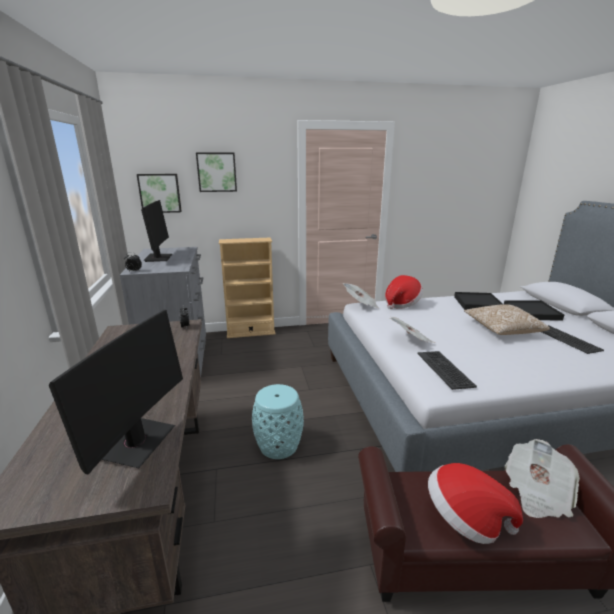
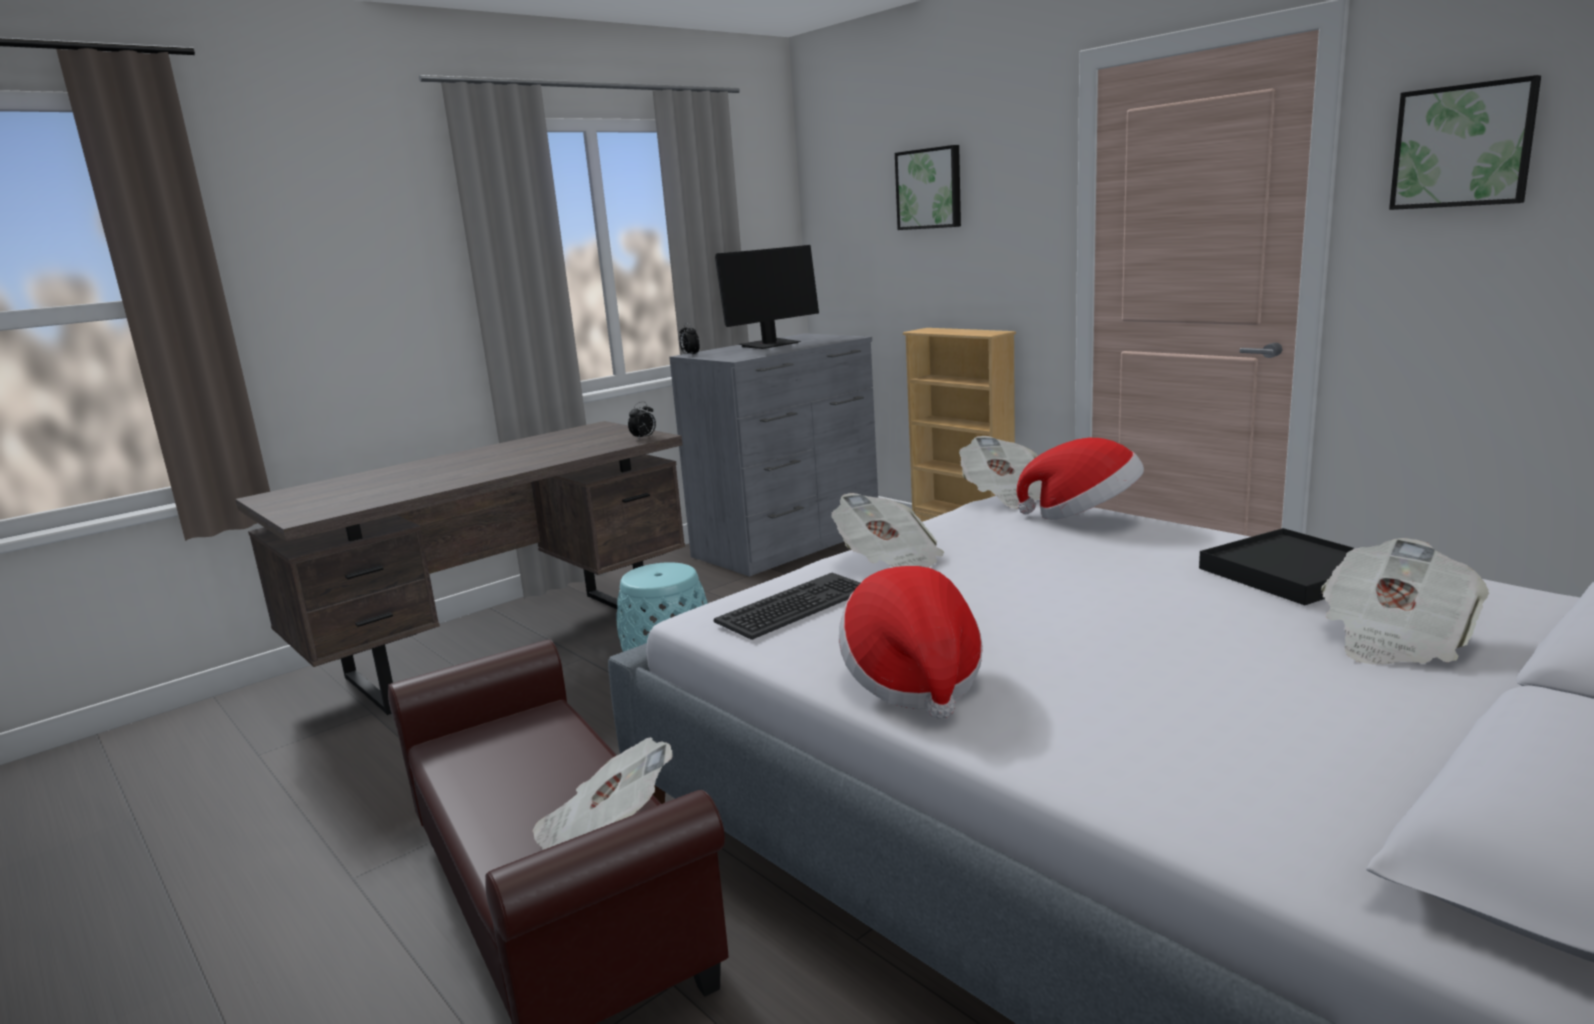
camera: 60 degrees right, 5 degrees down
monitor [49,310,183,474] -> none
picture [137,174,182,213] -> picture moved to [1389,75,1541,210]
hat [428,463,523,544] -> hat moved to [839,566,983,719]
pillow [464,304,550,335] -> none
black tray [504,300,564,320] -> newspaper [1321,538,1489,665]
keyboard [542,325,604,354] -> none

